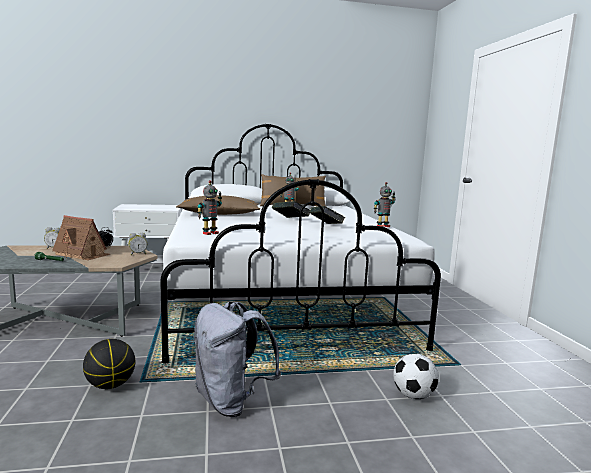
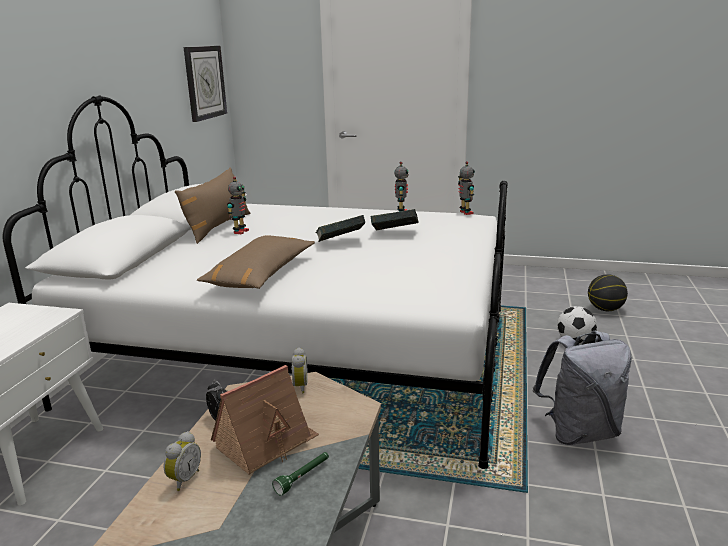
camera: 65 degrees left, 10 degrees up
basketball [83,339,135,389] -> basketball moved to [588,274,628,311]
toy robot [197,180,222,235] -> toy robot moved to [458,161,475,215]
none -> wall clock [184,46,227,122]

